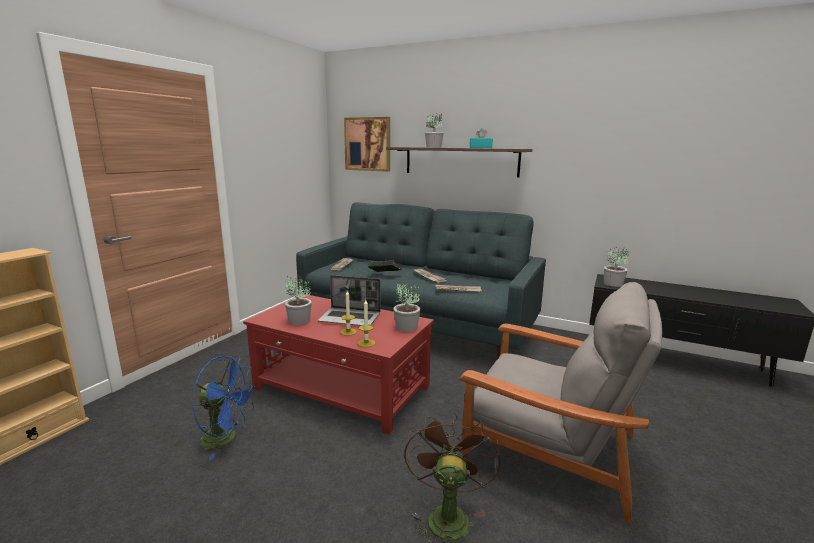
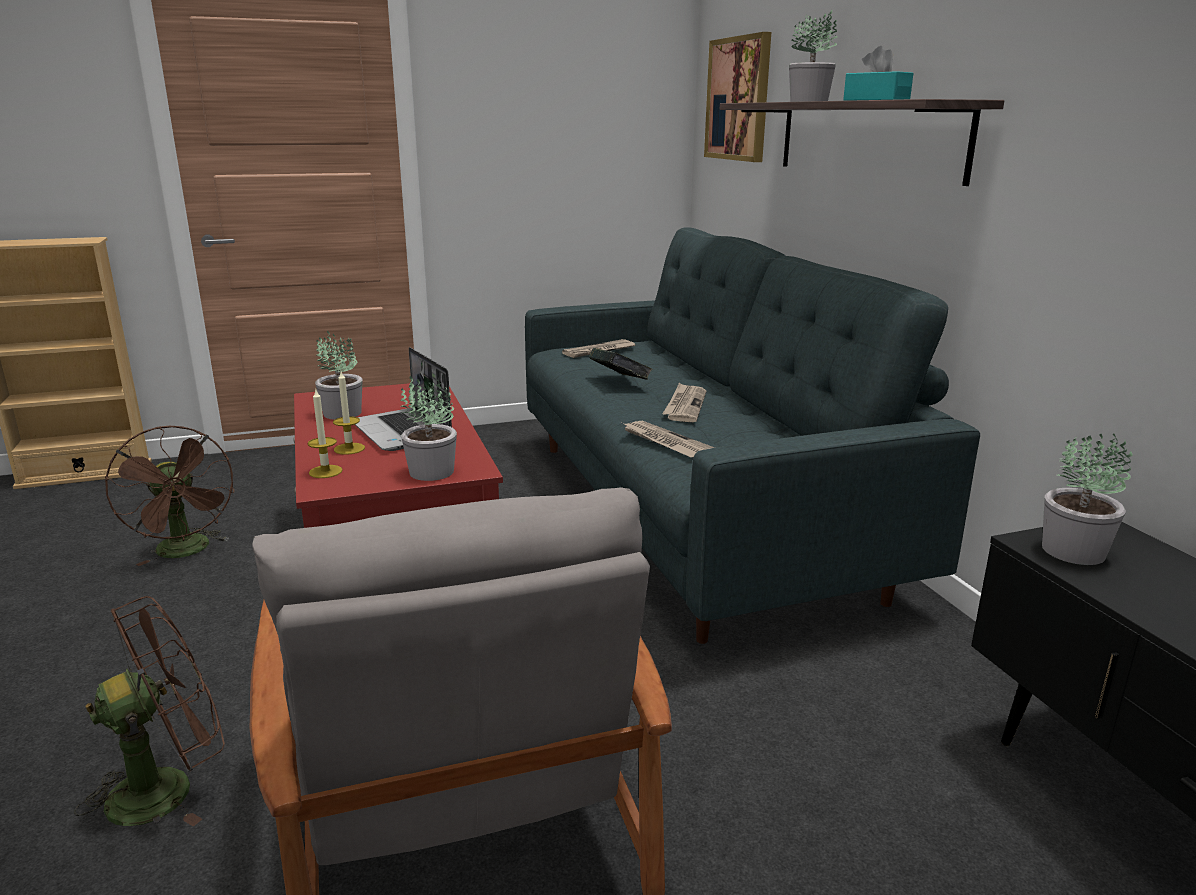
camera: 45 degrees right, 5 degrees up
blue fan [193,356,256,460] -> brown fan [105,426,234,566]

